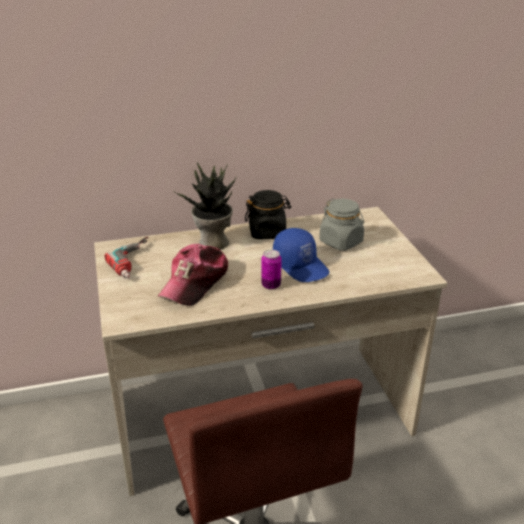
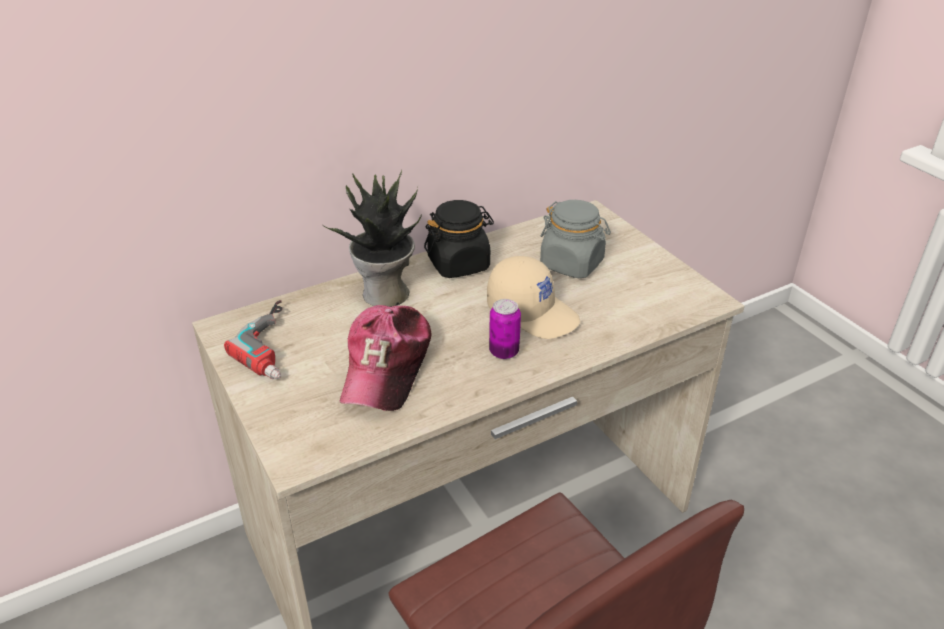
camera: 15 degrees left, 5 degrees up
blue cap [273,228,329,282] -> beige cap [487,256,580,339]

